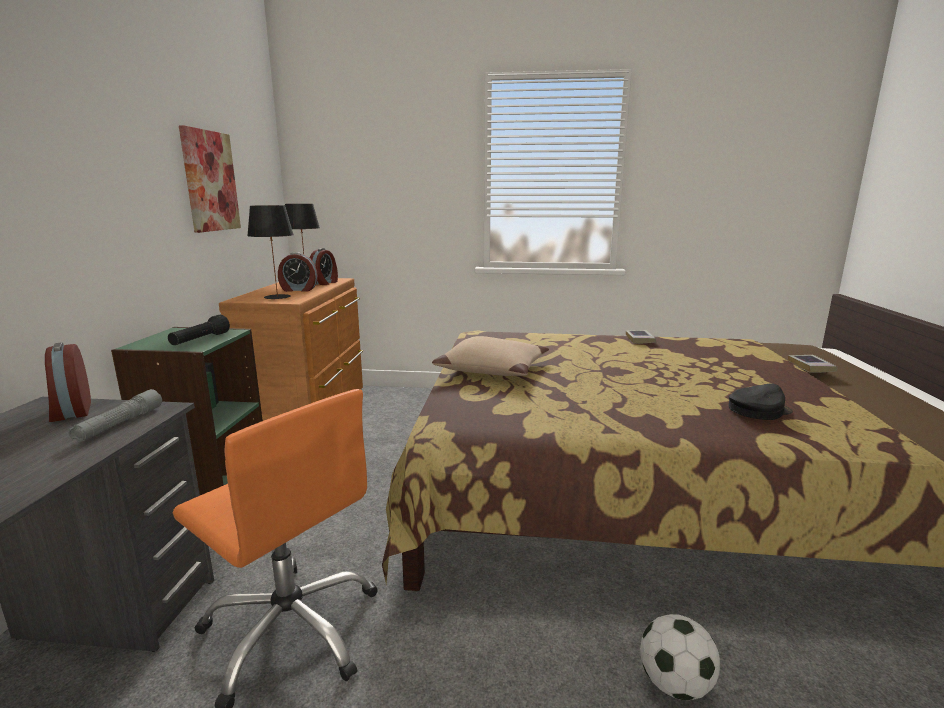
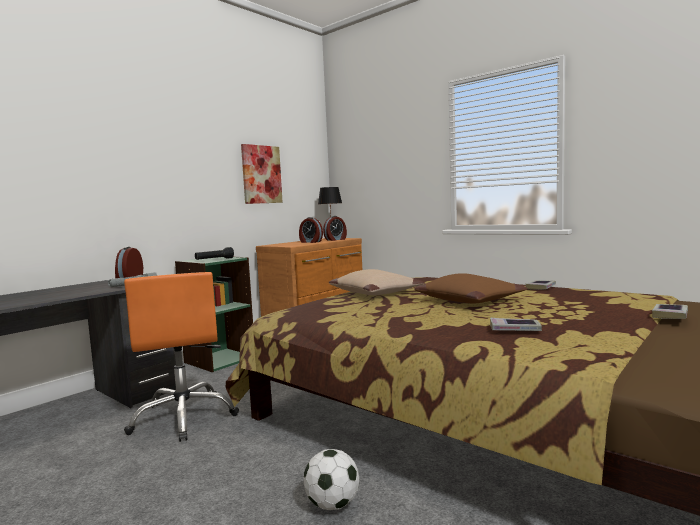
camera: 35 degrees right, 10 degrees down
black table lamp [247,205,294,299] -> none
black cap [729,384,793,420] -> book [490,318,542,331]
none -> brown pillow [414,273,527,304]

